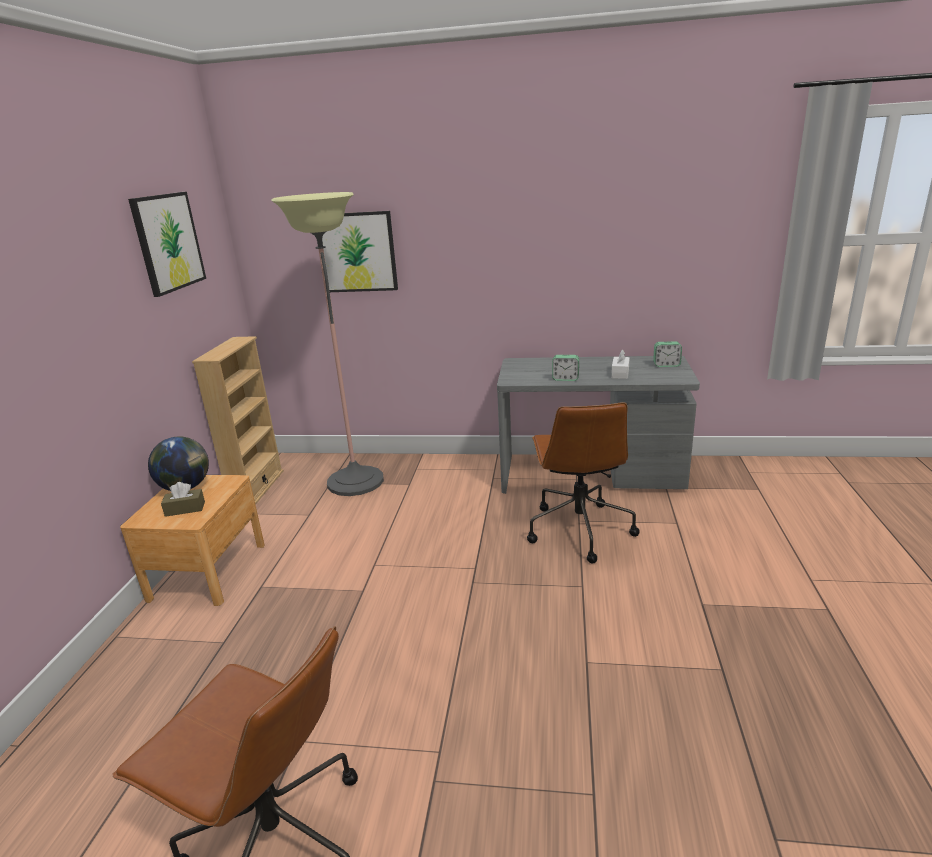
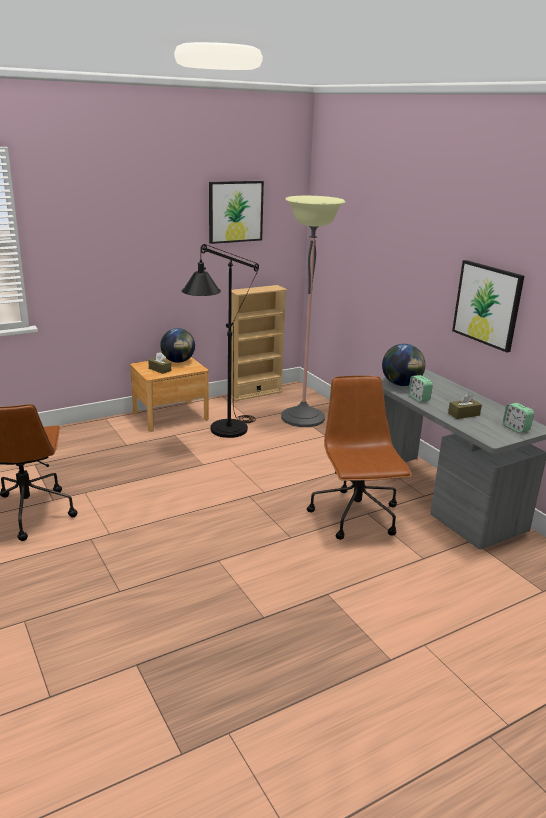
camera: 50 degrees right, 0 degrees up
picture [322,211,398,292] -> picture moved to [452,260,524,352]
brown office chair [527,402,640,563] -> brown office chair turned 120 degrees clockwise [307,375,412,540]
white tissue box [611,349,630,379] -> brown tissue box [448,393,482,419]
none -> black floor lamp [182,244,259,438]
none -> globe [382,344,425,386]

